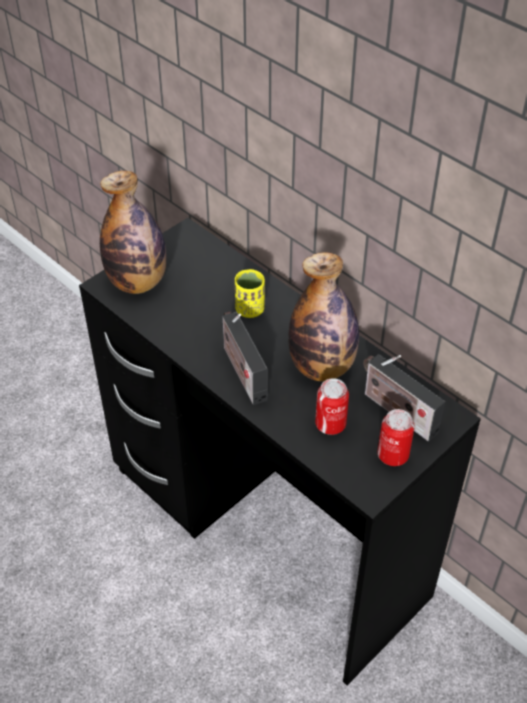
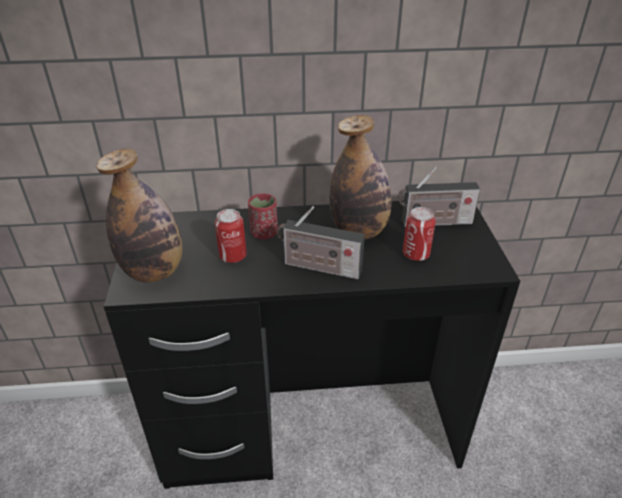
camera: 50 degrees left, 10 degrees down
yellow cup [235,269,265,318] -> red cup [248,193,278,240]
can [378,409,415,466] -> can moved to [215,209,246,263]

